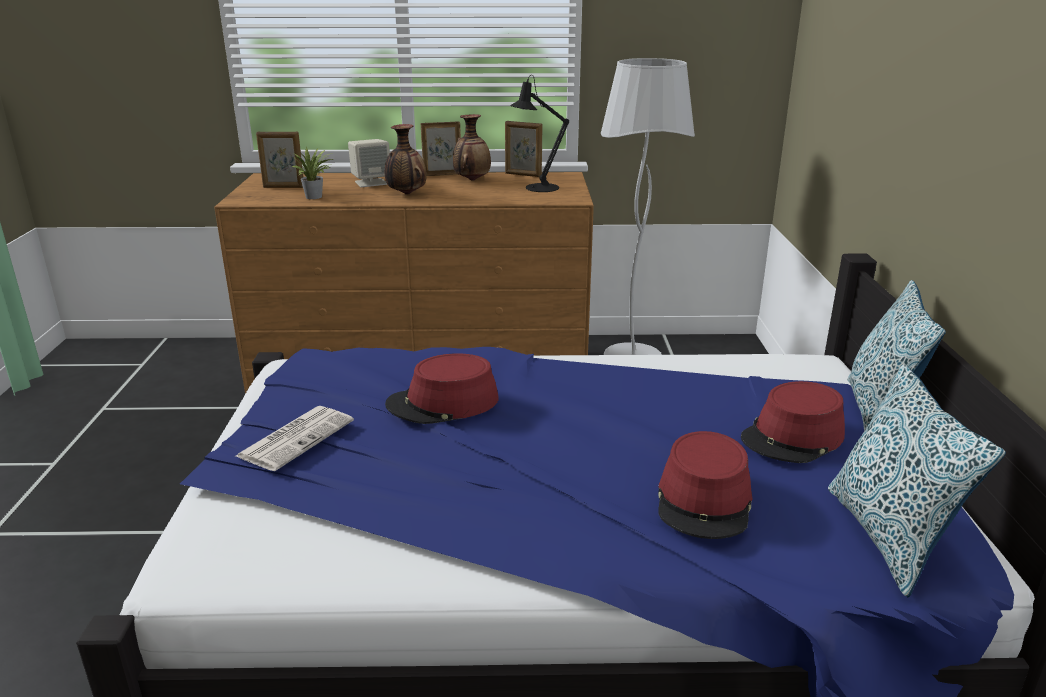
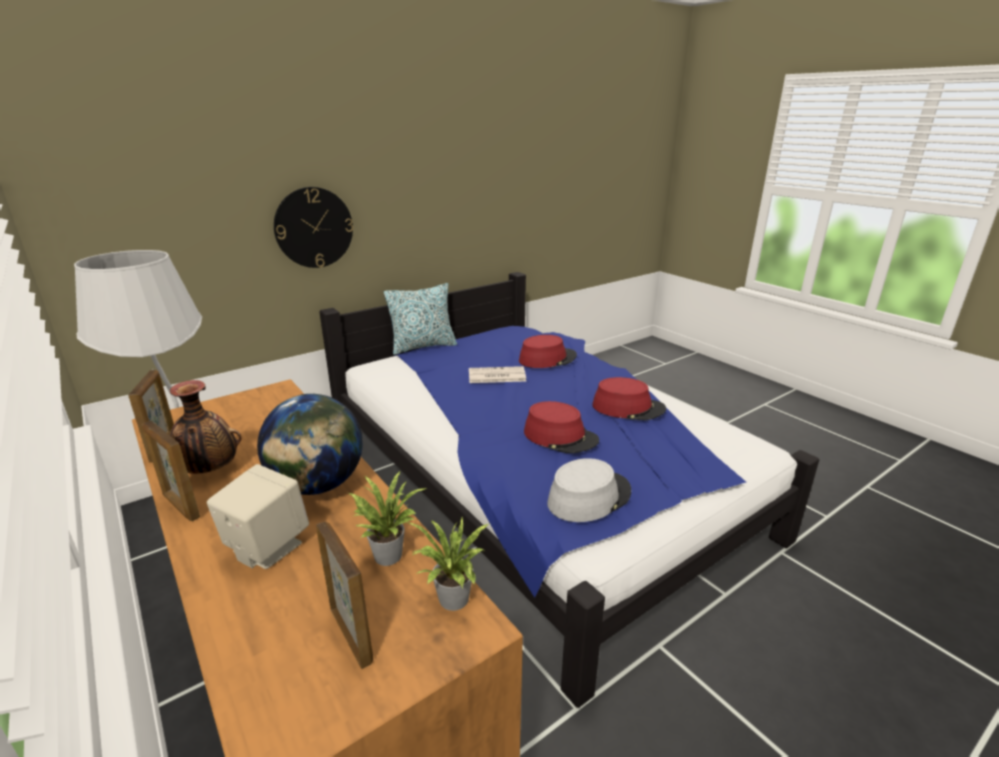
camera: 125 degrees left, 0 degrees up
newspaper [236,406,354,471] -> newspaper moved to [469,366,526,383]
vase [385,124,427,195] -> globe [257,394,363,495]
black table lamp [510,75,569,192] -> none
red hat [741,381,845,463] -> red hat moved to [592,377,666,420]
pillow [828,365,1006,597] -> none
none -> wall clock [274,187,353,268]
none -> potted plant [407,517,489,611]
none -> grey hat [547,458,631,522]

